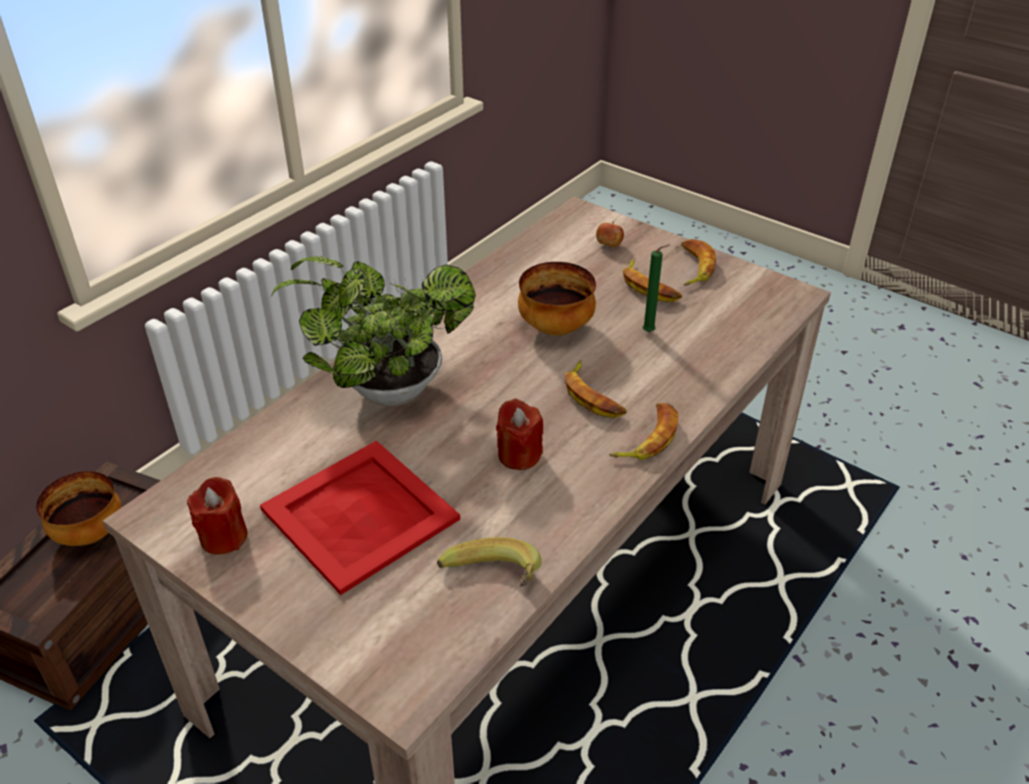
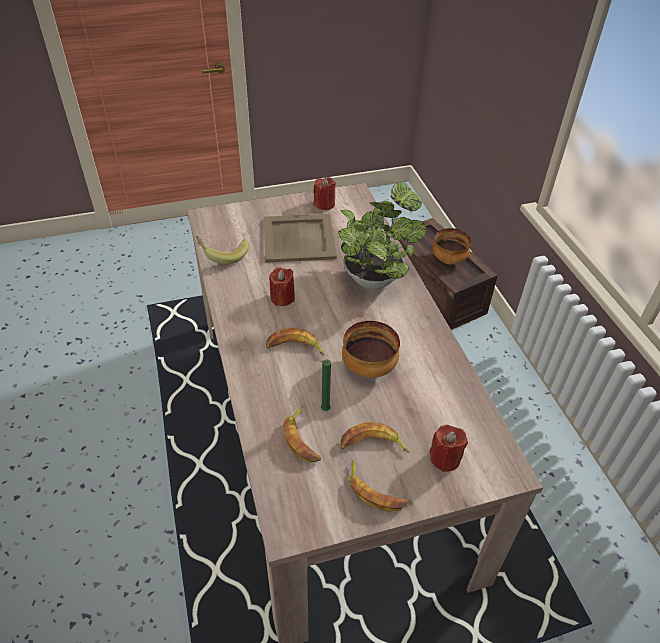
camera: 125 degrees right, 5 degrees up
red tray [260,441,460,595] -> beige tray [264,214,337,263]
apple [596,221,624,247] -> red candle [429,425,468,472]
banana [609,403,678,460] -> banana moved to [283,406,321,463]

